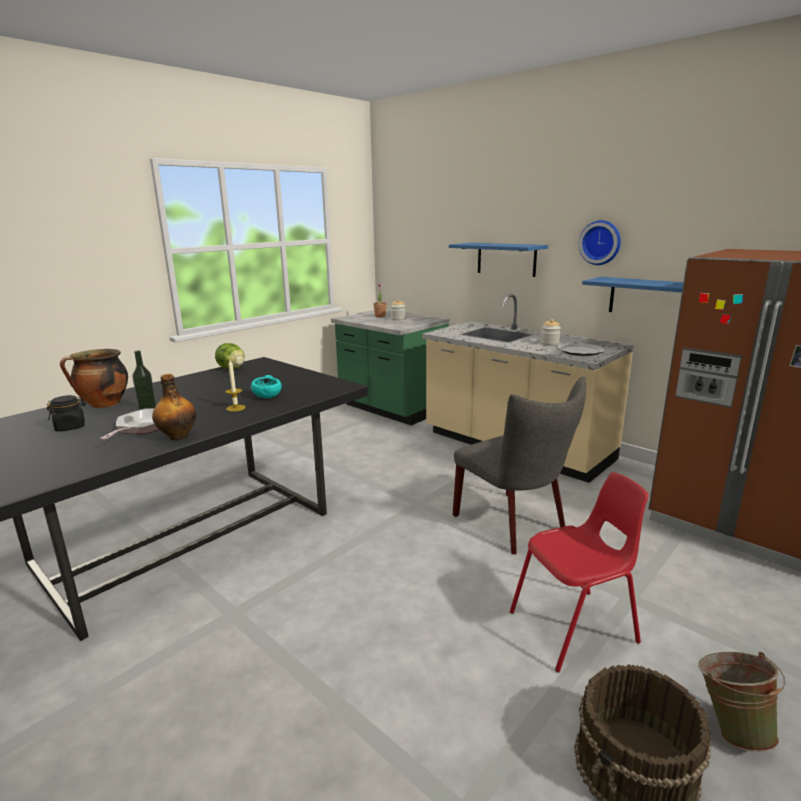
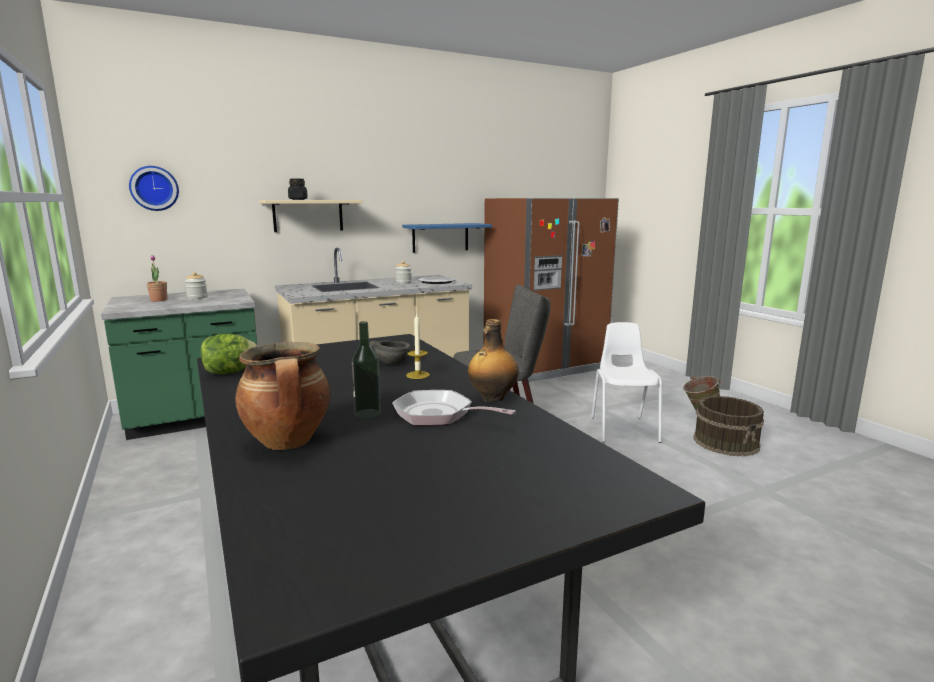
camera: 70 degrees left, 5 degrees down
black jar [46,395,86,431] -> black jar moved to [288,179,308,200]
turquoise bowl [251,375,282,398] -> grey bowl [369,340,411,365]
blue shelf [449,243,548,277] -> beige shelf [259,200,363,232]
red chair [510,472,649,673] -> white chair [591,322,662,443]
wall clock [579,220,621,265] -> wall clock moved to [129,166,179,211]

